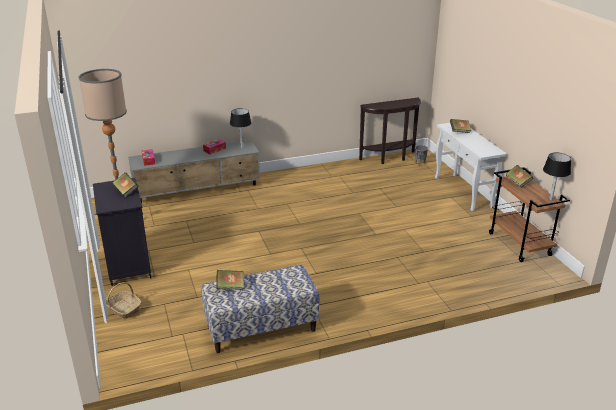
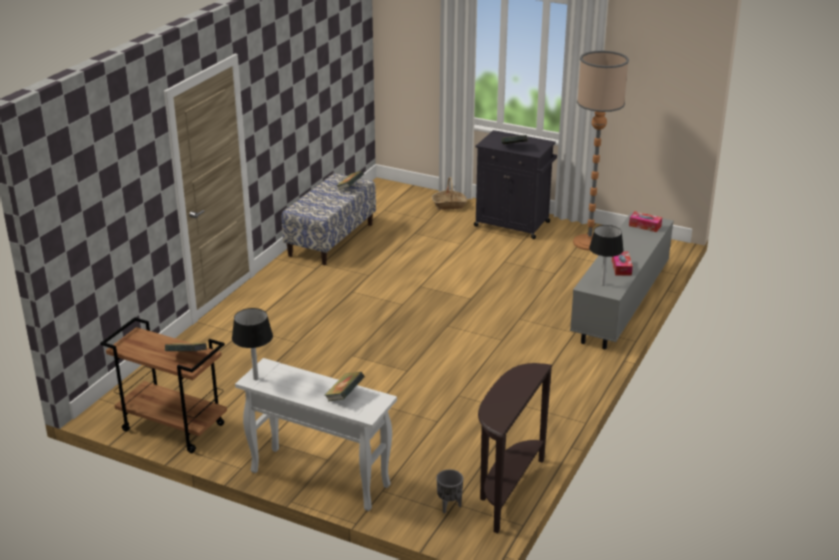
camera: 135 degrees right, 0 degrees up
black table lamp [543,152,571,200] -> black table lamp moved to [232,308,273,380]

